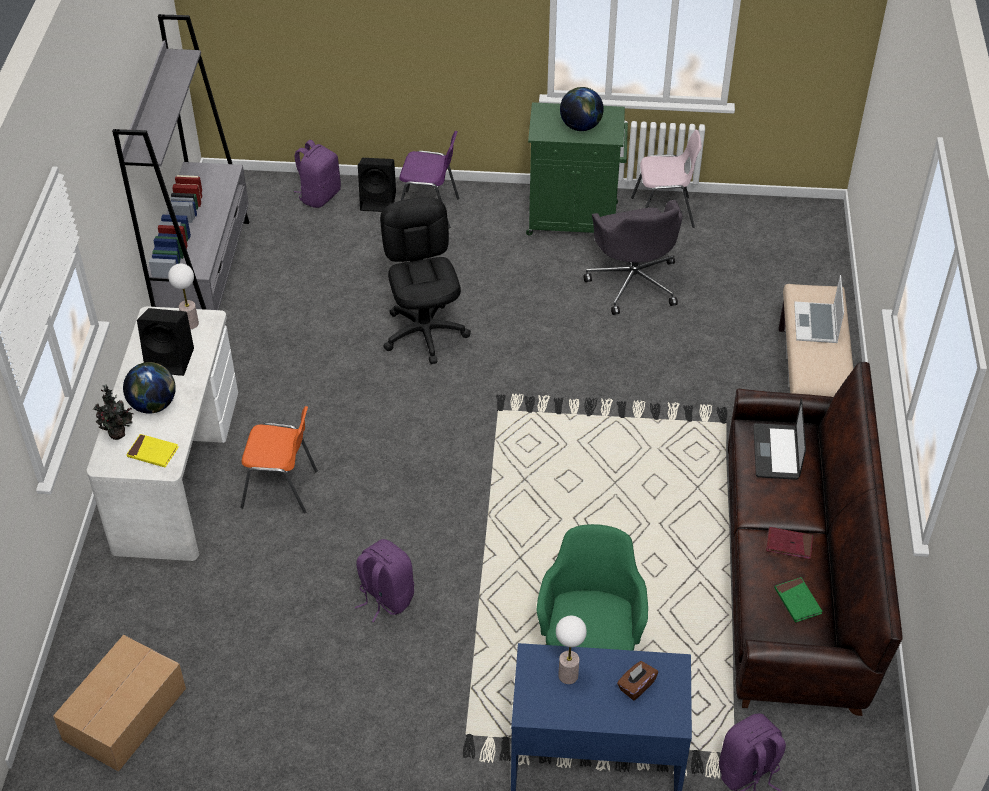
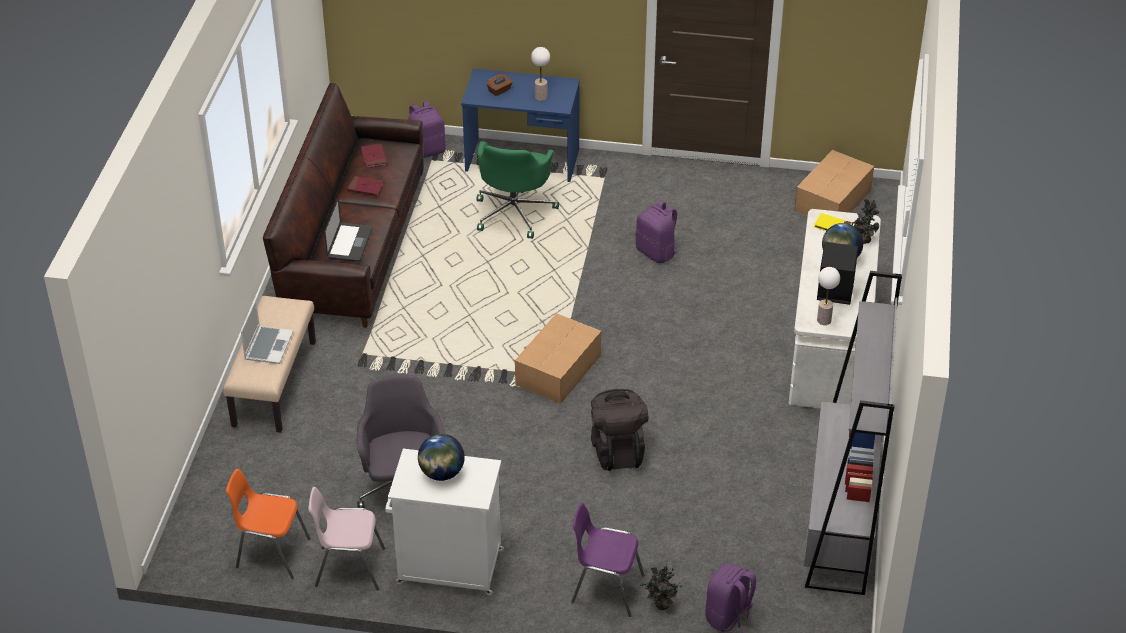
camera: 175 degrees left, 5 degrees down
orange chair [240,406,318,514] -> orange chair moved to [226,469,310,579]
black speaker [358,158,396,212] -> potted plant [640,564,681,610]
black office chair [380,197,471,364] -> black backpack [591,389,648,471]
green cabinet [526,102,628,235] -> white cabinet [385,449,504,596]
green book [774,577,822,623] -> red book [361,144,387,168]
none -> cardboard box [515,313,601,404]

